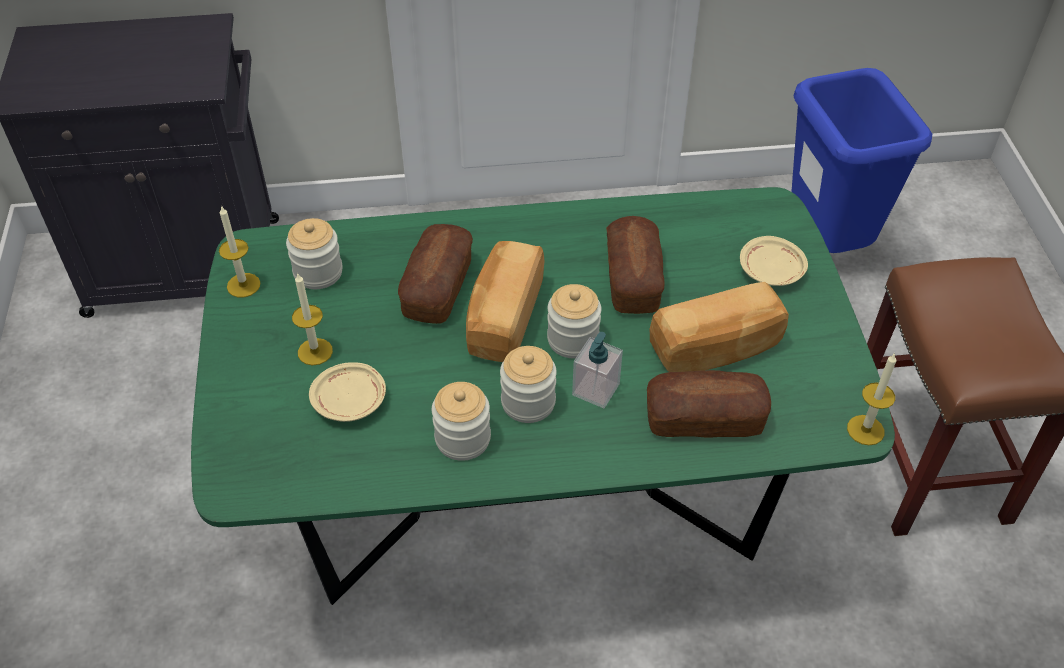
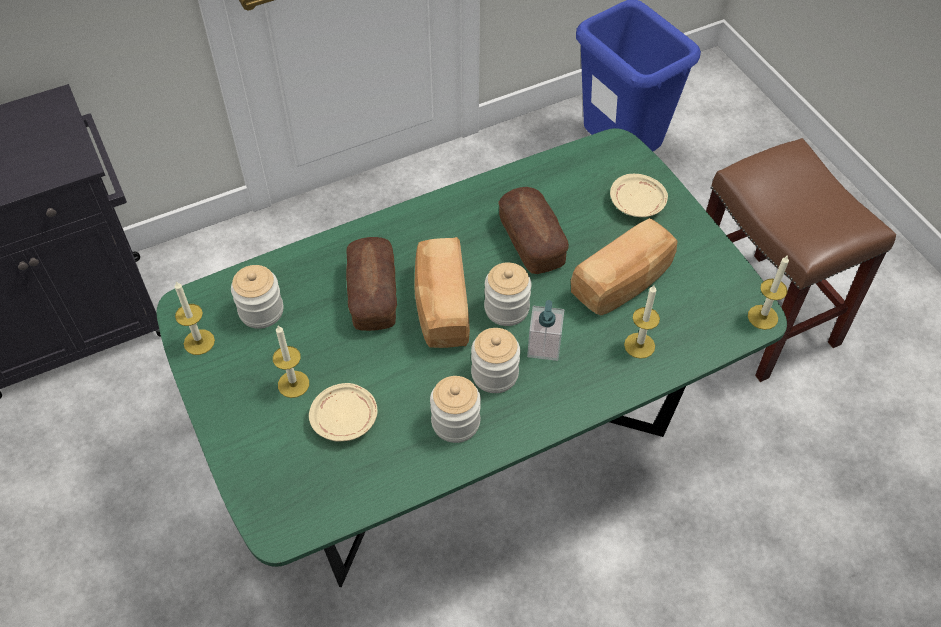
camera: 20 degrees left, 5 degrees up
bread [647,370,771,437] -> candle [624,285,660,359]

